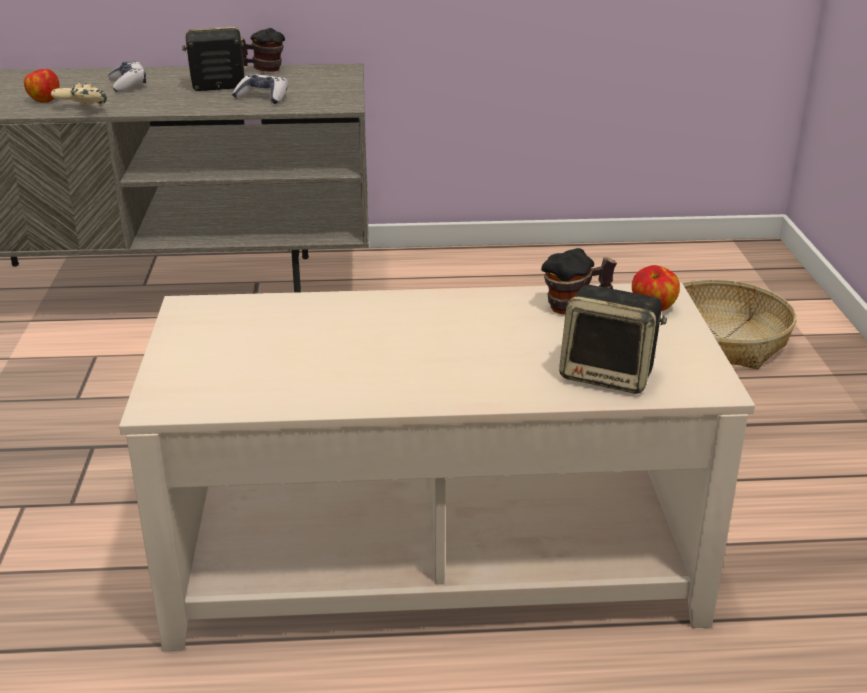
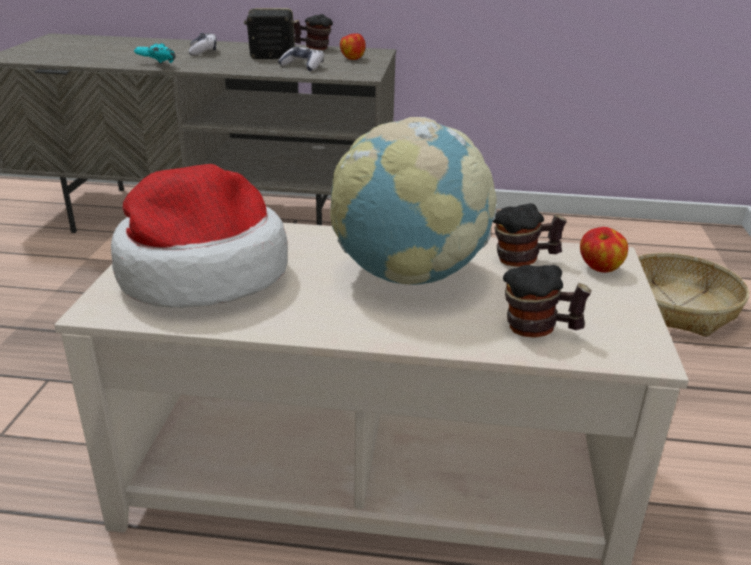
camera: 10 degrees right, 0 degrees up
apple [24,69,59,103] -> apple moved to [340,34,366,60]
beige game controller [51,83,107,106] -> turquoise game controller [134,43,176,63]
speaker [559,285,667,394] -> mug [503,265,592,338]
none -> hat [111,164,288,308]
none -> globe [330,117,497,285]

